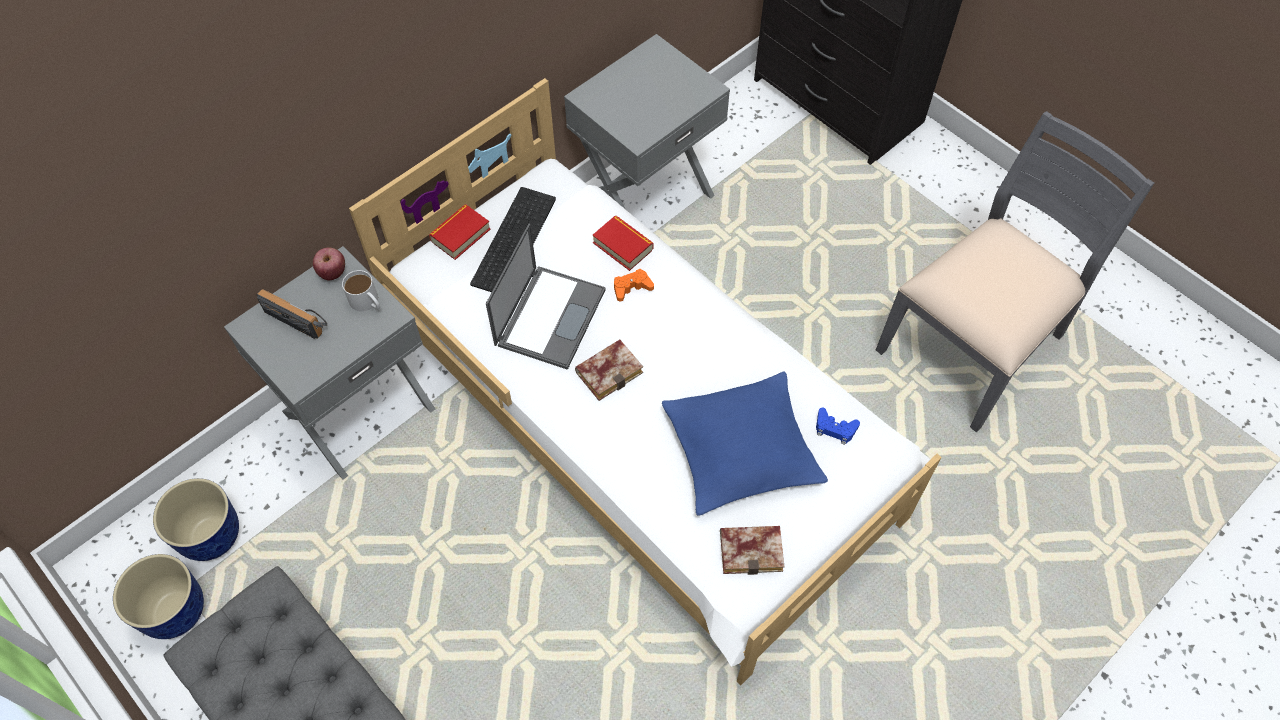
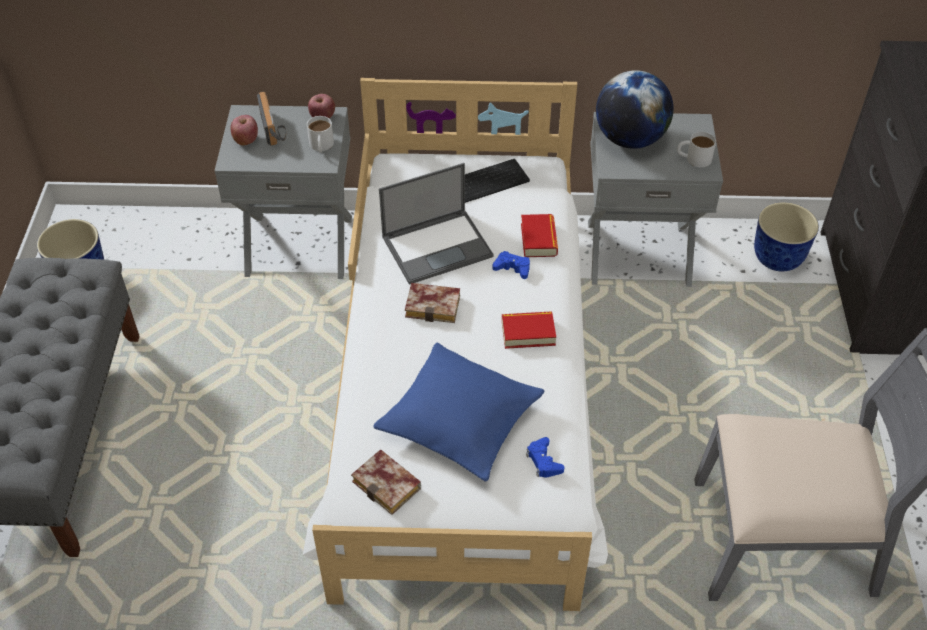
camera: 45 degrees right, 10 degrees down
planter [153,478,239,561] -> planter moved to [754,202,819,271]
book [429,205,491,260] -> book moved to [502,311,556,349]
orange game controller [614,269,654,302] -> blue game controller [492,251,530,279]
none -> apple [230,115,258,145]
none -> globe [596,70,673,149]
none -> white mug [678,132,716,167]

